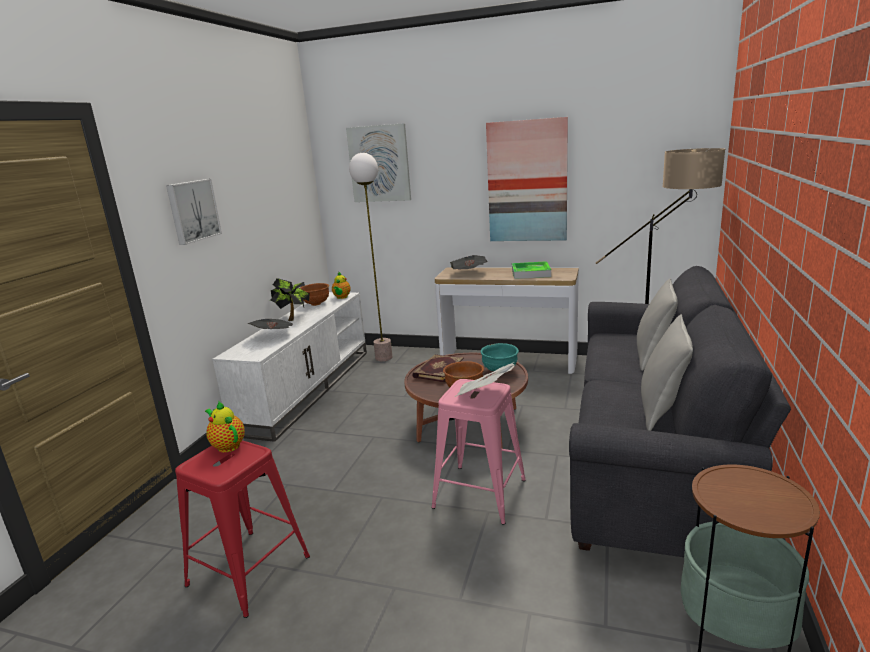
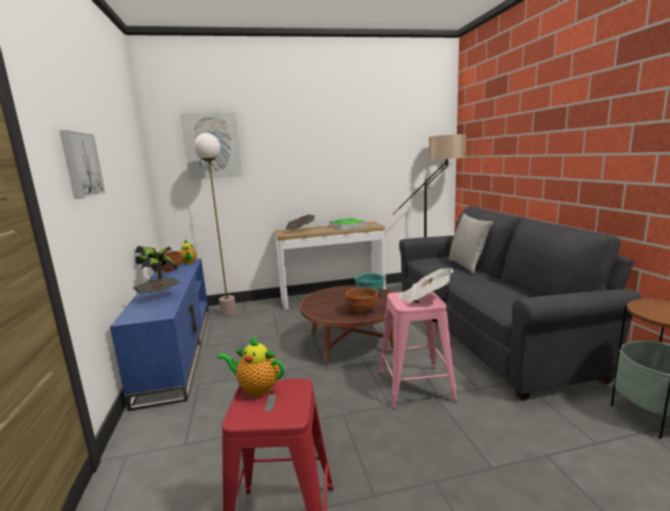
camera: 30 degrees left, 5 degrees down
white tv stand [212,292,367,442] -> blue tv stand [110,258,209,411]
book [412,355,464,382] -> none
picture [486,117,568,241] -> none
grey pillow [641,314,693,431] -> none

